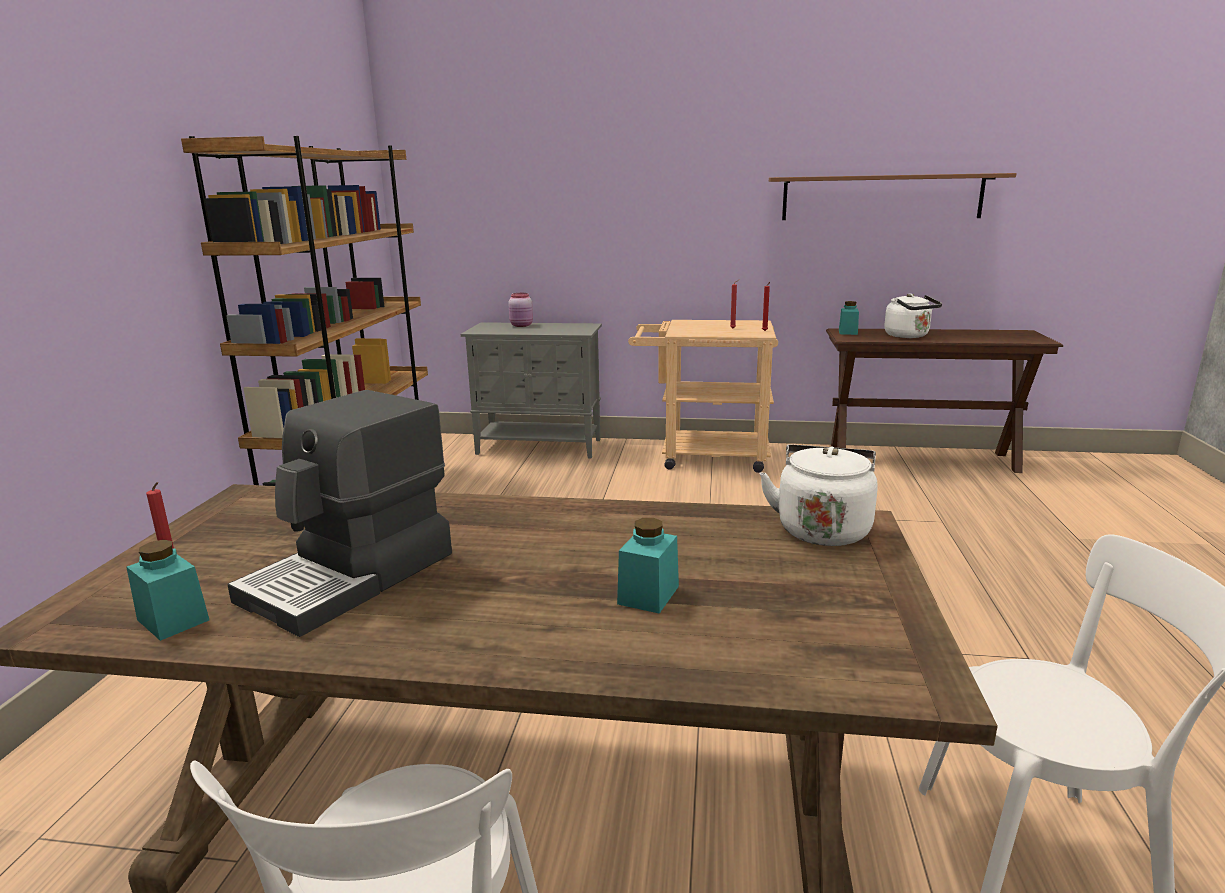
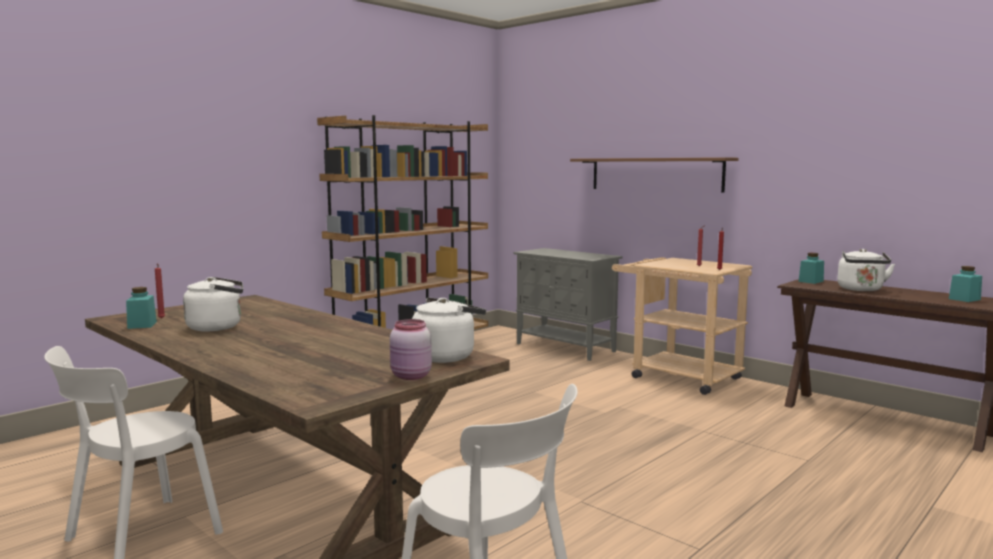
camera: 35 degrees right, 10 degrees down
coffee machine [227,390,452,637] -> white kettle [183,277,243,331]
pink jar [508,293,533,327] -> pink jar moved to [390,319,432,380]
turquoise jar [617,518,679,614] -> turquoise jar moved to [949,266,982,302]
brown shelf [769,173,1017,220] -> brown shelf moved to [570,157,739,193]

